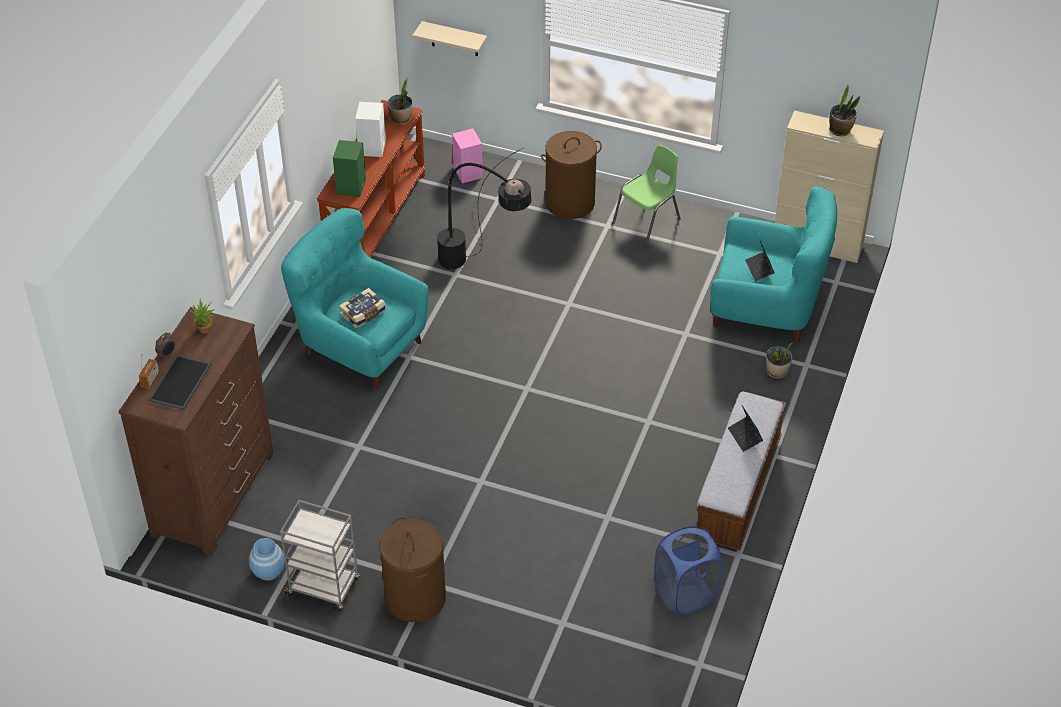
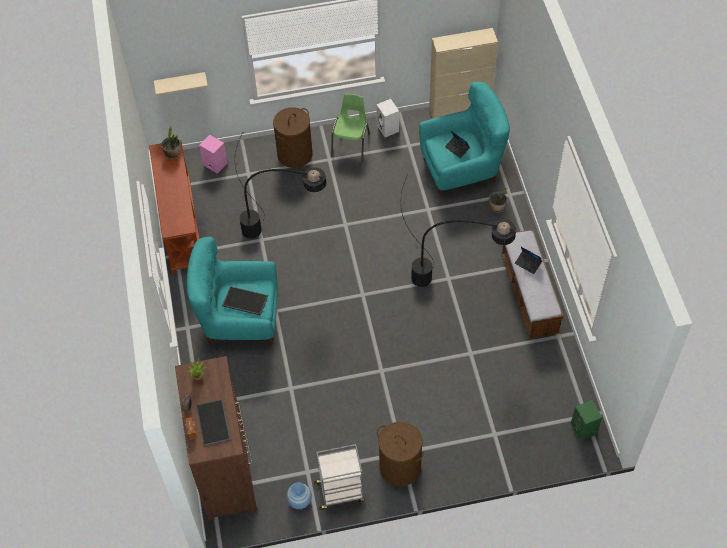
camera: 30 degrees left, 10 degrees up
green speaker [333,140,366,197] -> green speaker moved to [571,400,602,441]
book [339,288,386,328] -> tray [222,286,268,316]
white speaker [355,102,386,157] -> white speaker moved to [376,99,399,137]
blue laundry basket [654,526,722,615] -> none
potted plant [829,85,860,136] -> none
none -> black floor lamp [401,175,516,287]

